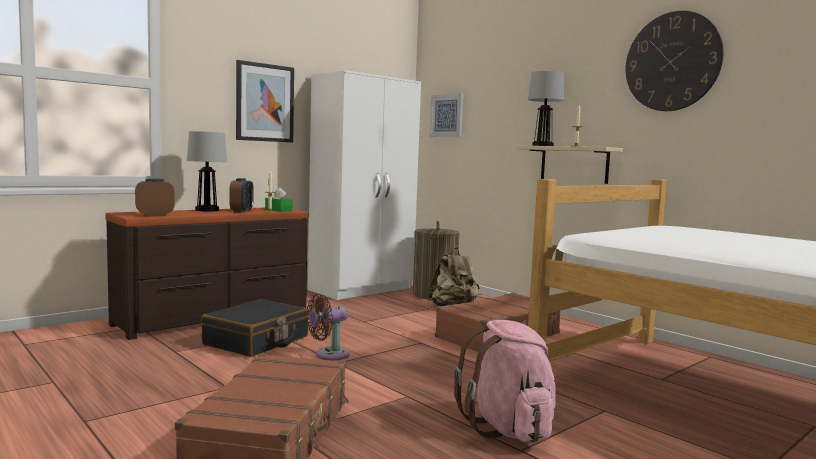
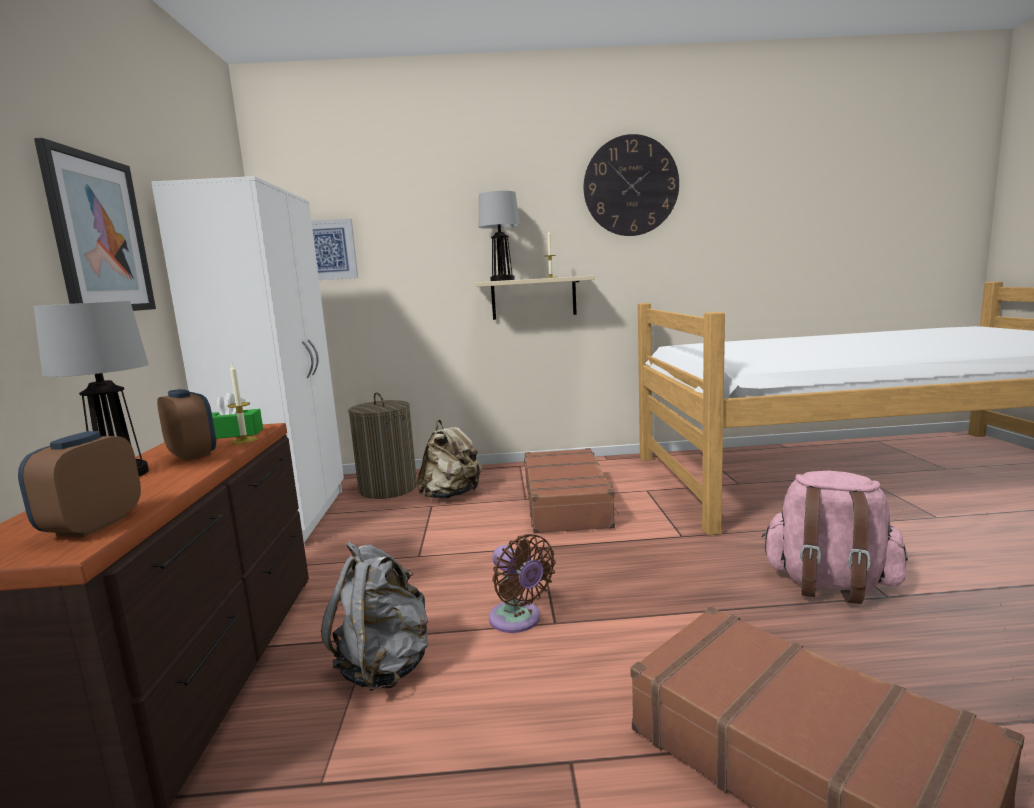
camera: 50 degrees left, 5 degrees up
black suitcase [201,299,308,357] -> grey backpack [321,542,428,691]
brown fan [307,294,350,360] -> brown fan turned 45 degrees counterclockwise [489,534,556,633]

